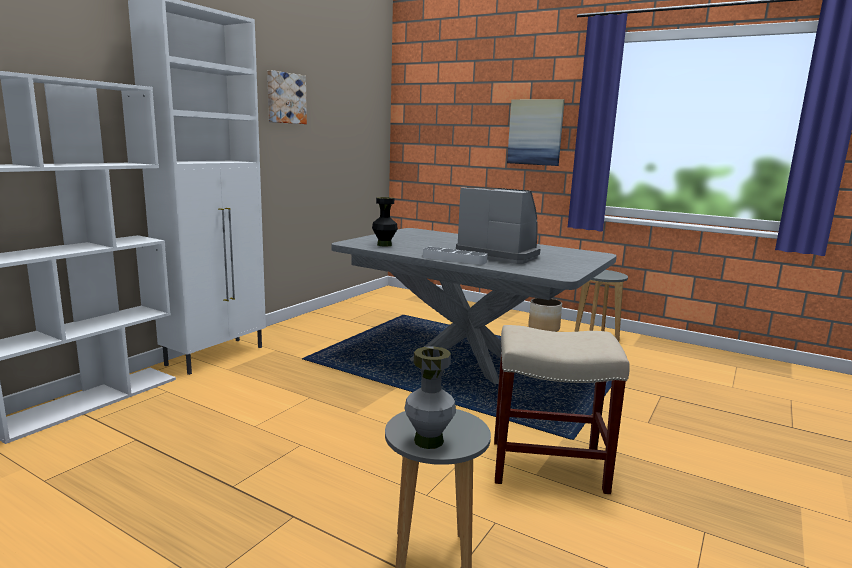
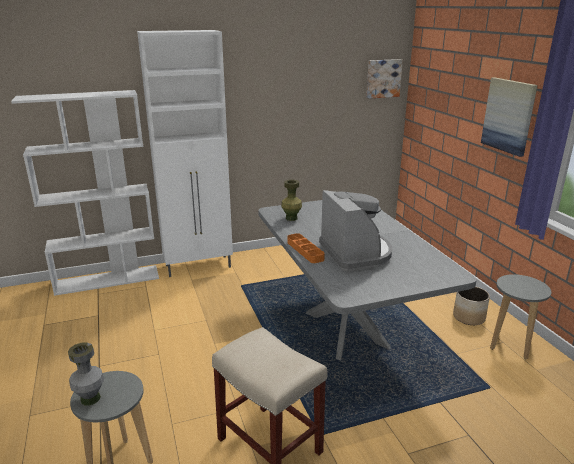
camera: 40 degrees right, 10 degrees up
picture [267,70,307,124] -> picture moved to [366,59,403,99]
black vase [372,197,398,247] -> green vase [281,180,302,221]
grey tray [423,247,488,265] -> orange tray [287,233,325,263]

